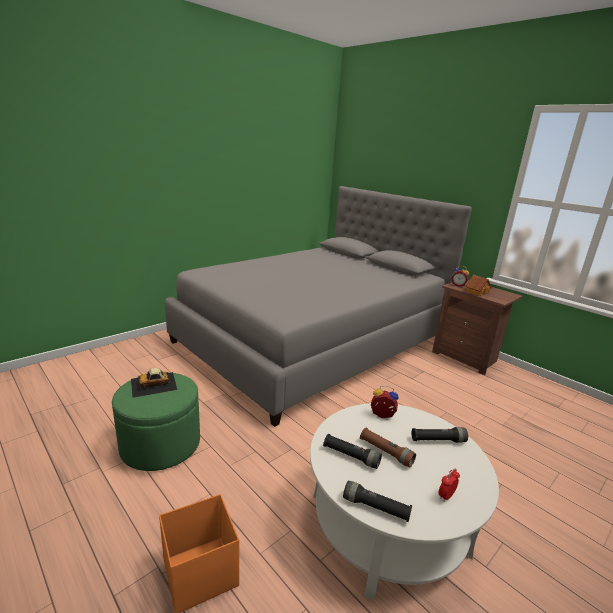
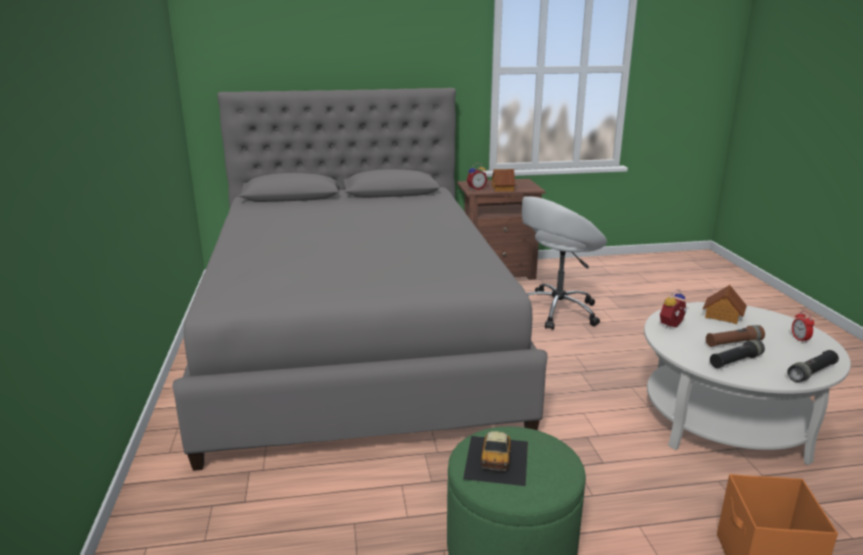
camera: 55 degrees left, 0 degrees up
black flashlight [412,427,468,443] -> toy house [703,285,747,324]
none -> white office chair [522,196,607,330]

